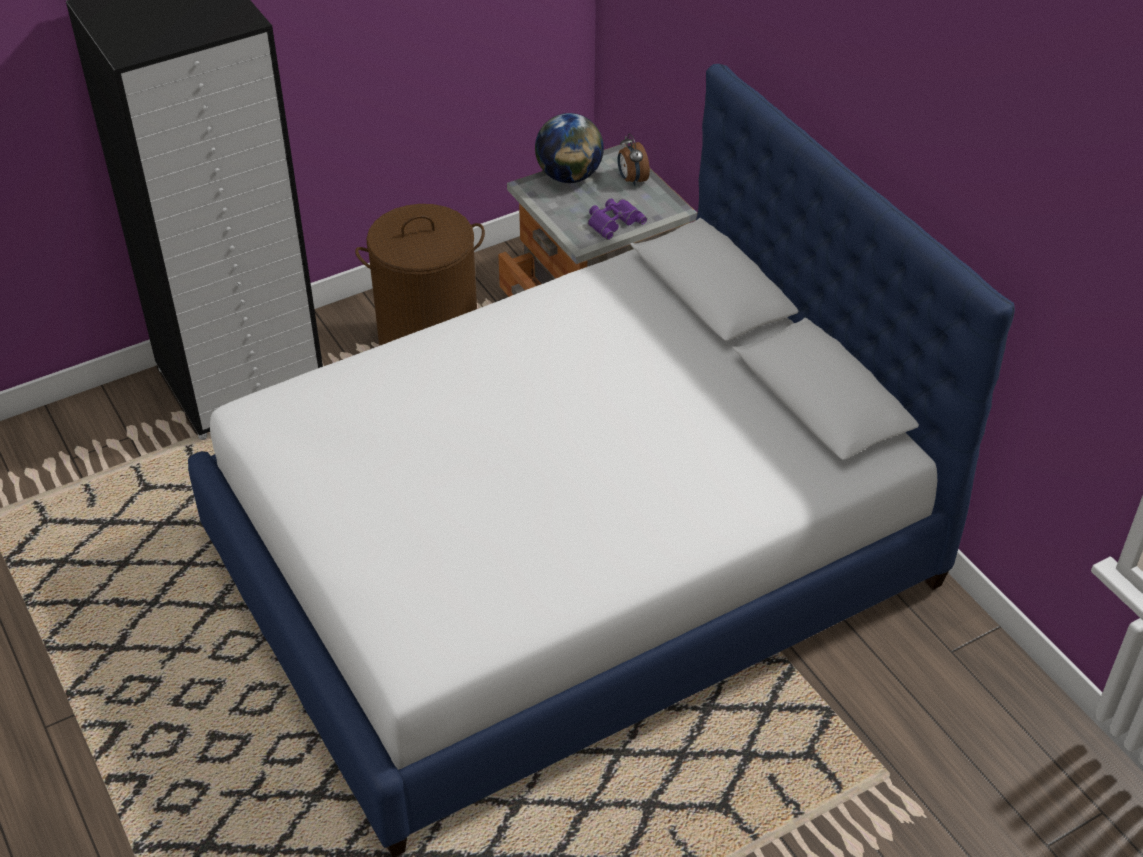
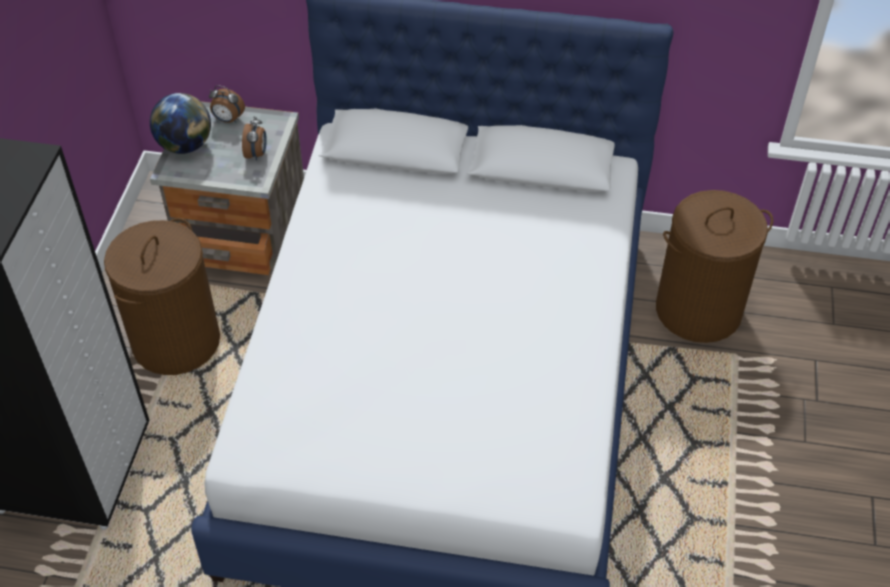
camera: 50 degrees left, 5 degrees up
purple binoculars [588,199,647,240] -> alarm clock [242,117,267,161]
none -> brown laundry basket [656,190,773,343]

